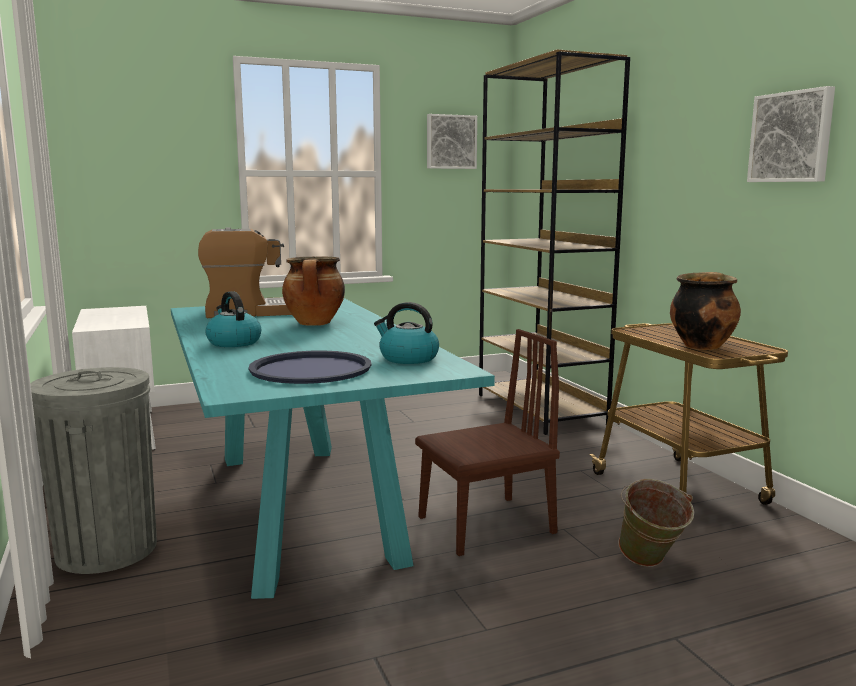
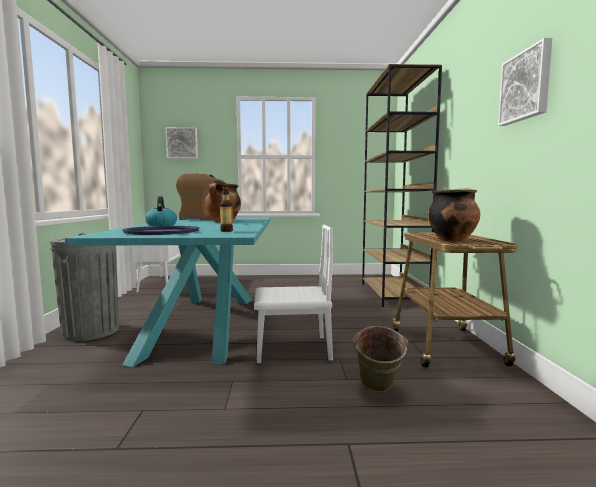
camera: 20 degrees right, 5 degrees down
kettle [374,302,439,364] -> bottle [220,187,233,232]
brown chair [415,329,560,556] -> white chair [254,225,333,363]
picture [427,114,477,169] -> picture moved to [165,127,198,159]

